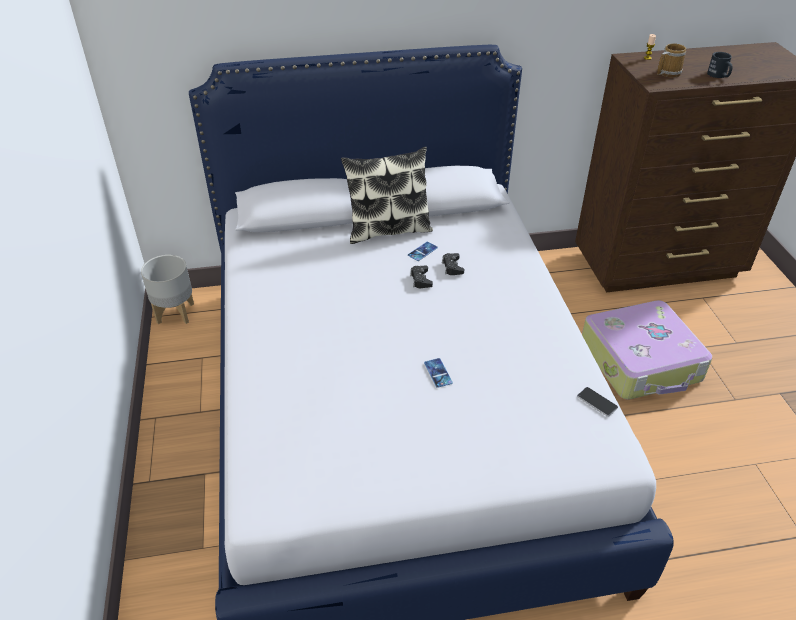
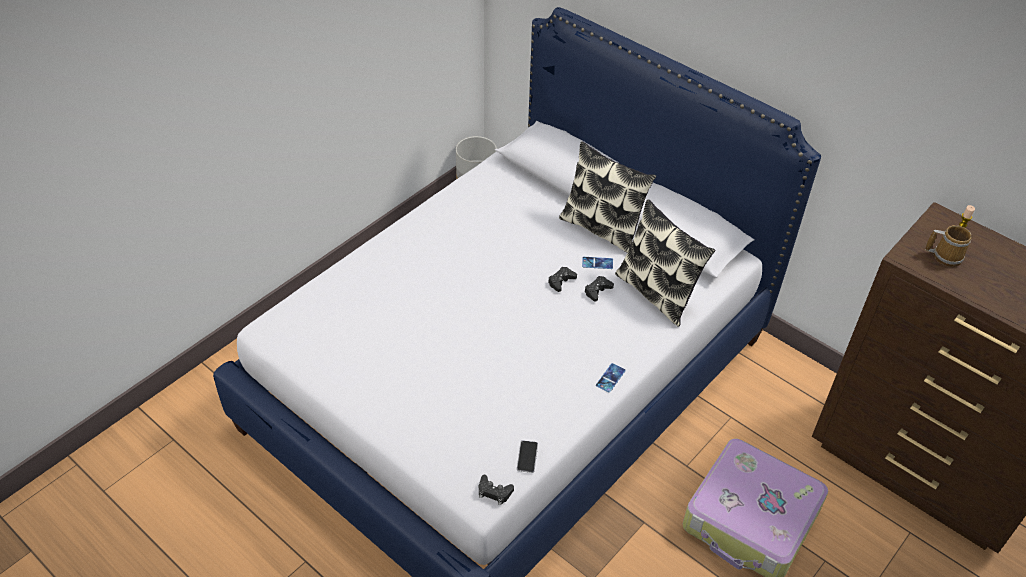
camera: 50 degrees right, 5 degrees up
phone [424,358,453,388] -> phone moved to [596,363,626,392]
black mug [707,52,733,78] -> none
none -> black game controller [479,475,514,505]
none -> pillow [615,199,715,327]

